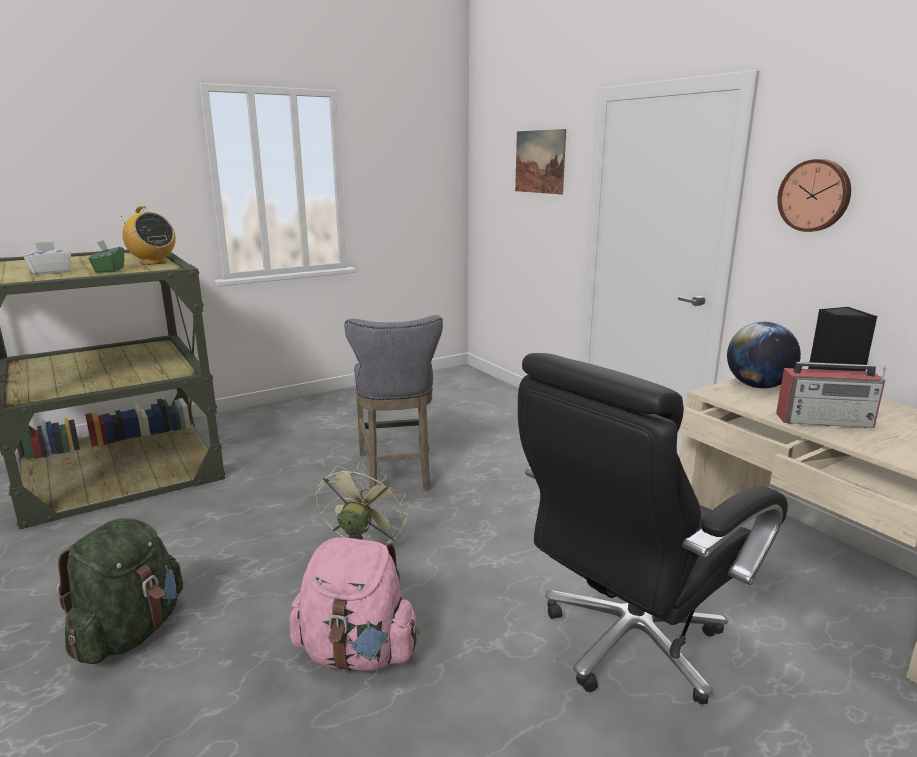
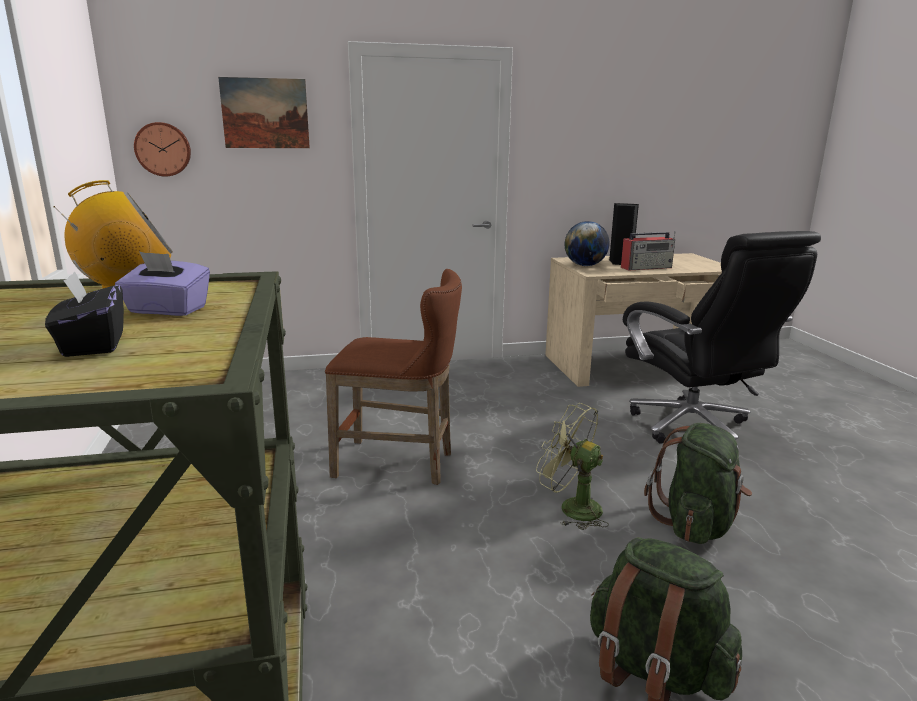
camera: 70 degrees left, 0 degrees up
white tissue box [24,241,71,275] -> black tissue box [45,271,124,357]
green tissue box [88,240,124,273] -> purple tissue box [115,252,210,316]
pink backpack [289,538,419,671] -> green backpack [644,423,752,544]
grey stool [344,315,443,491] -> brown stool [325,269,462,485]
radio [776,362,886,428] -> radio turned 45 degrees clockwise [621,231,675,271]
wall clock [777,159,851,232] -> wall clock moved to [134,122,191,177]

